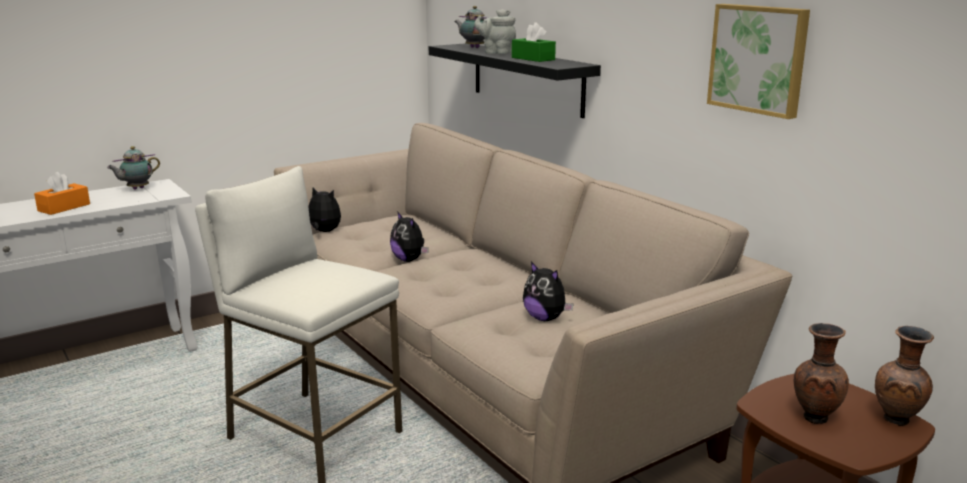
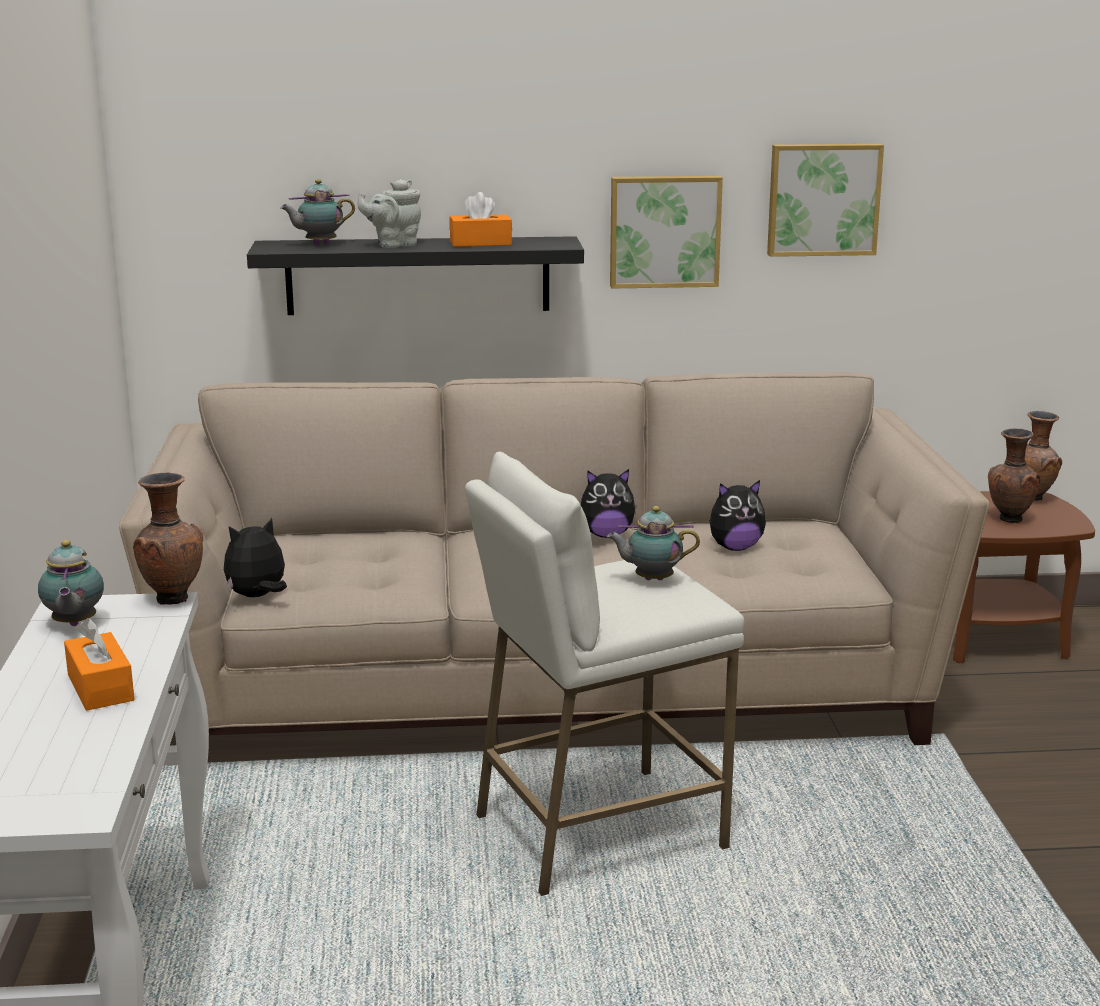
camera: 60 degrees left, 0 degrees up
plush toy [390,211,429,262] -> plush toy moved to [581,469,637,538]
green tissue box [512,22,556,62] -> orange tissue box [449,192,512,247]
none -> brown vase [133,472,203,605]
none -> teapot [607,506,700,580]
none -> picture [610,176,723,289]

